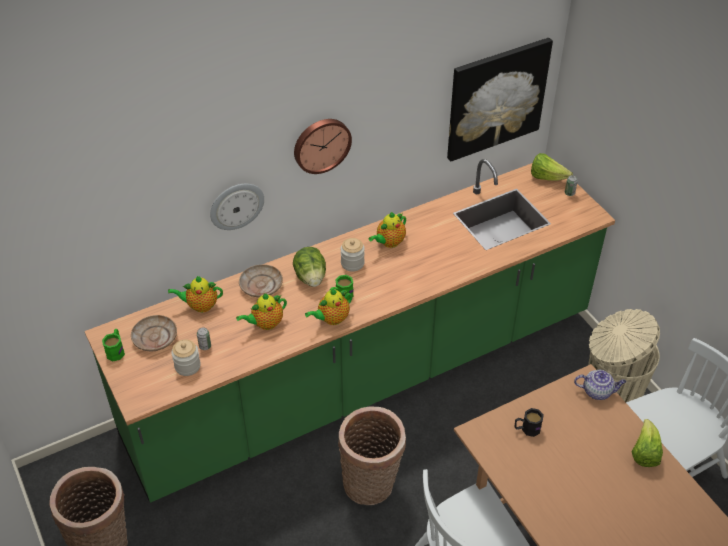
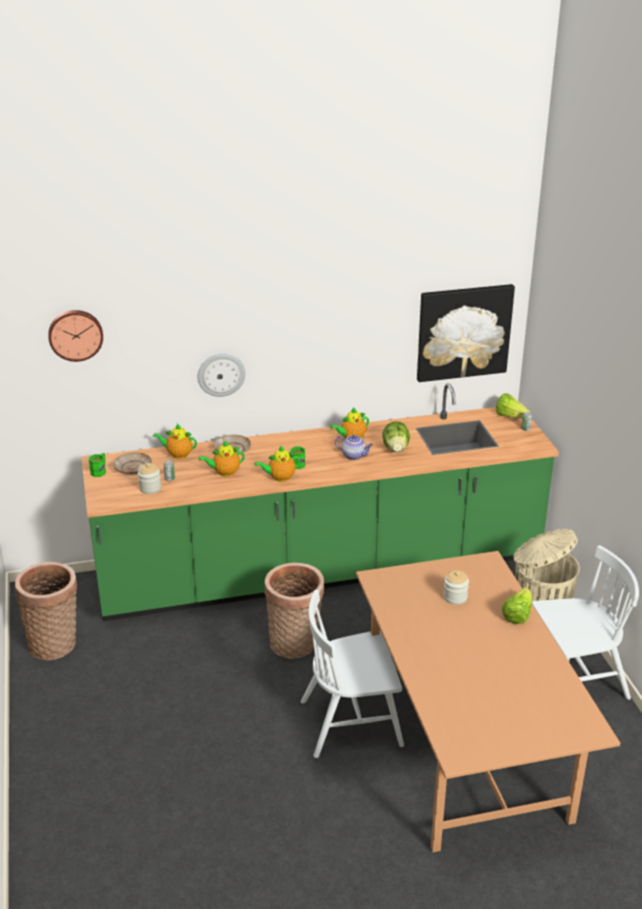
camera: 15 degrees right, 15 degrees down
lettuce [293,247,326,287] -> lettuce moved to [382,421,410,452]
wall clock [294,119,352,174] -> wall clock moved to [48,310,103,362]
jar [341,238,365,272] -> jar moved to [443,570,469,605]
black mug [515,408,544,437] -> none
teapot [574,370,626,400] -> teapot moved to [335,435,373,460]

